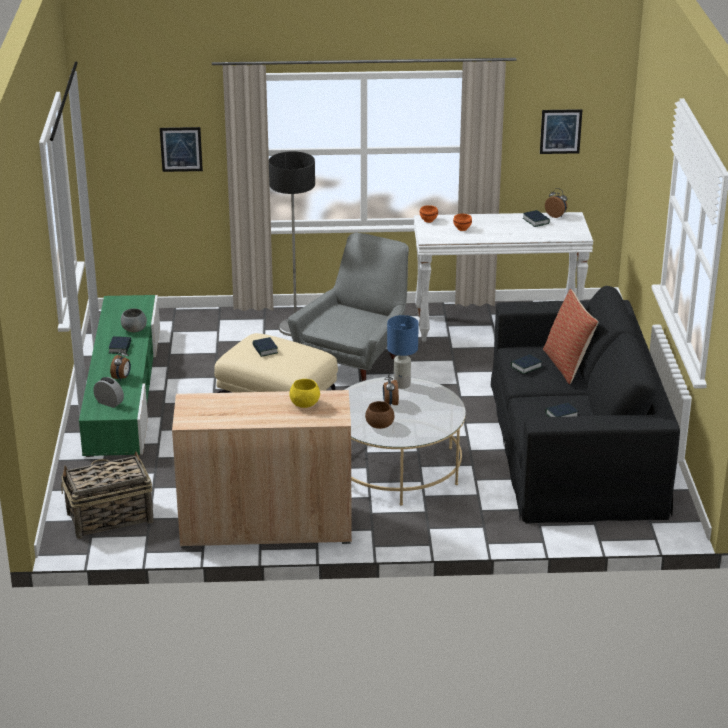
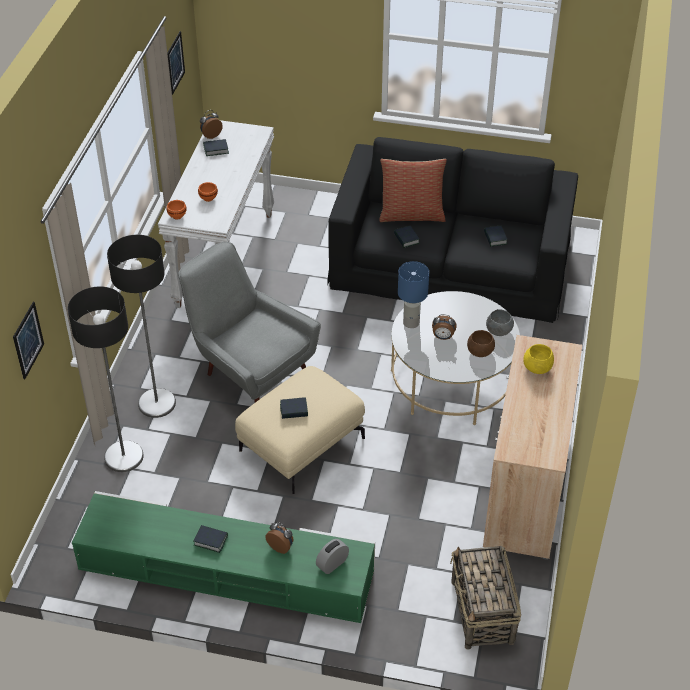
camera: 75 degrees left, 15 degrees up
grey bowl [121,308,147,332] -> grey bowl moved to [486,309,514,336]
none -> floor lamp [68,286,144,472]

